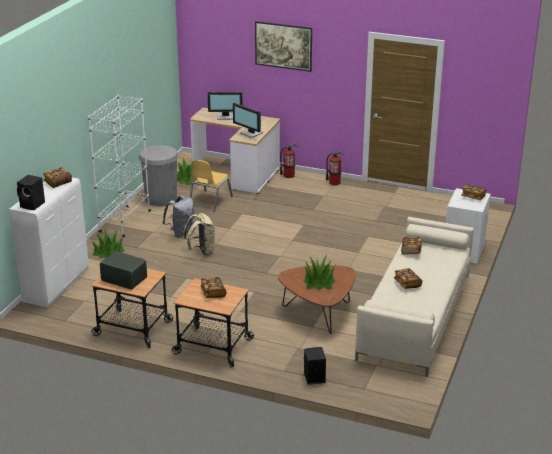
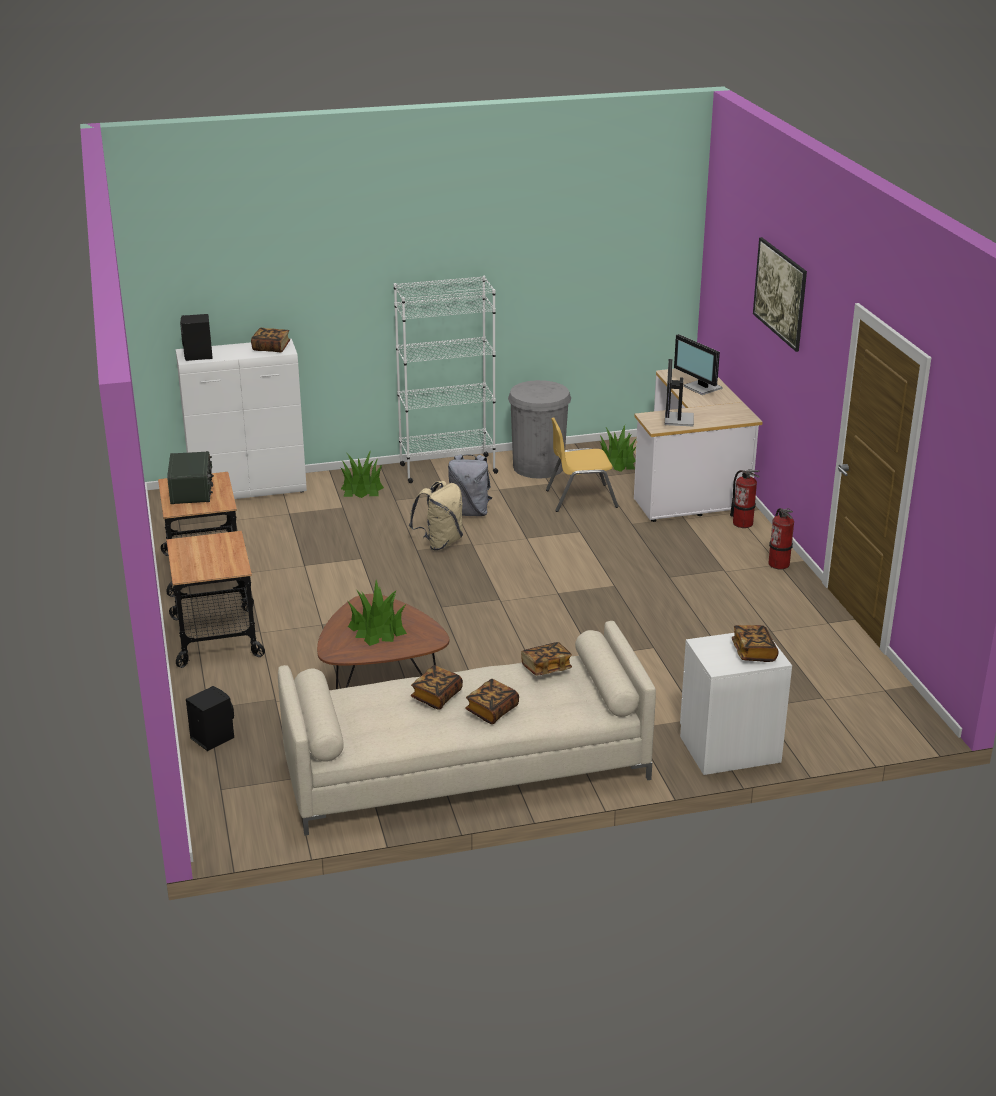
camera: 55 degrees right, 0 degrees up
book [200,277,226,298] -> book moved to [465,679,519,724]

